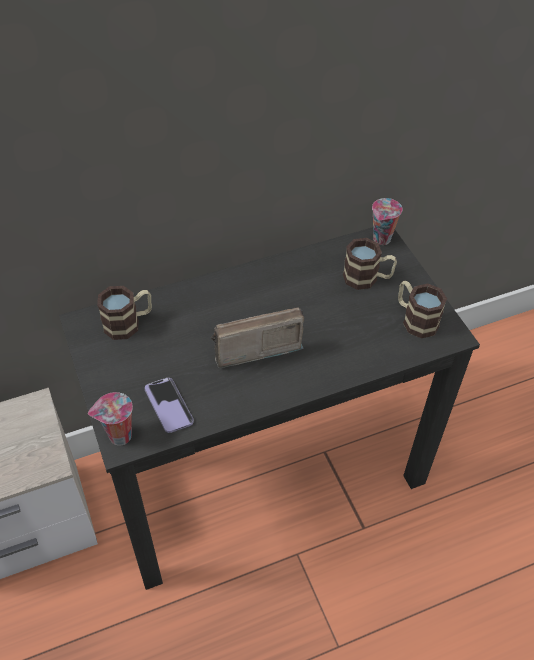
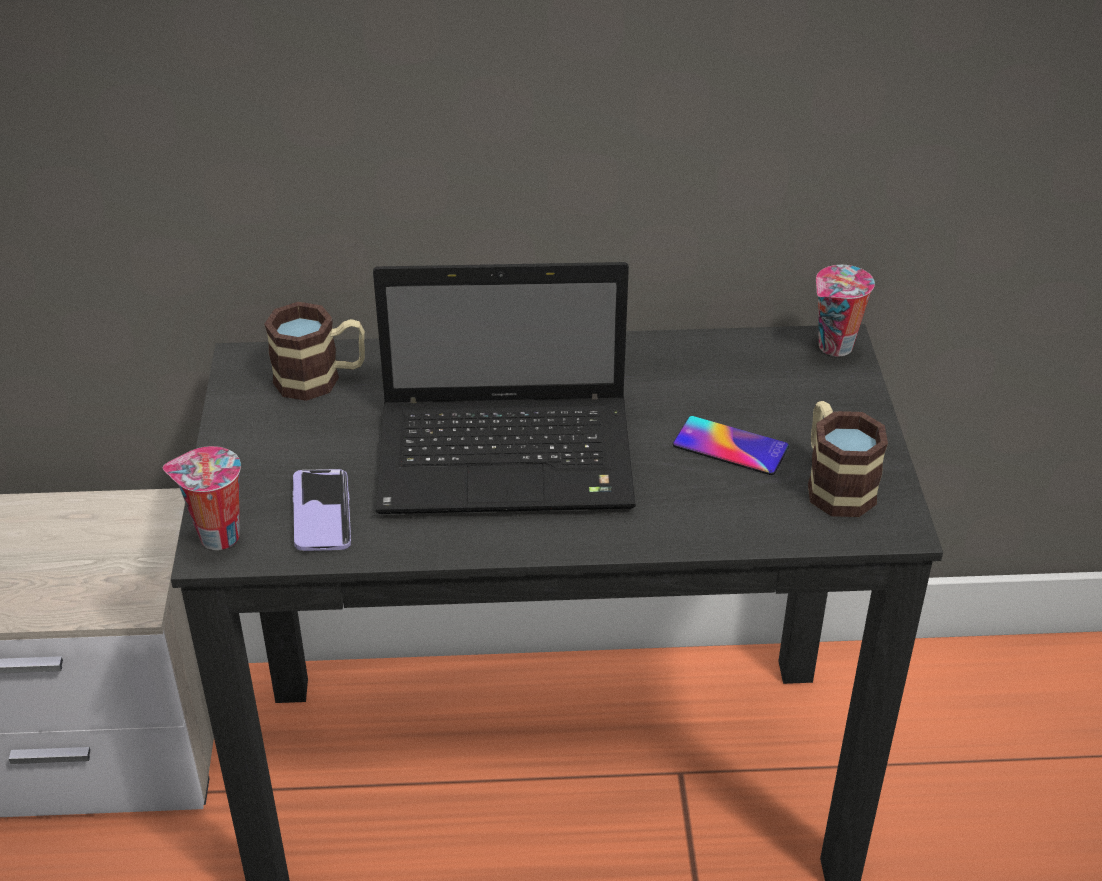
camera: 20 degrees right, 10 degrees down
radio [211,307,304,368] -> laptop [373,262,636,514]
mug [343,238,397,290] -> none
none -> phone [673,416,789,475]

